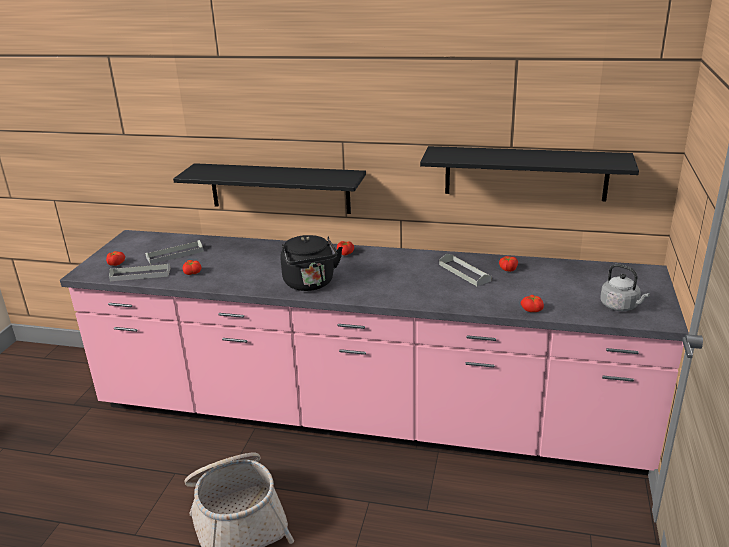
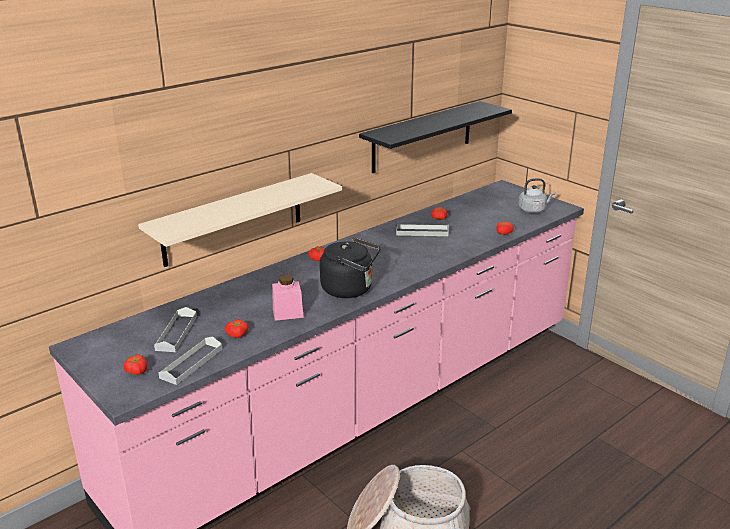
camera: 55 degrees left, 0 degrees up
black shelf [173,163,366,214] -> beige shelf [138,173,342,267]
none -> pink jar [272,274,304,321]

